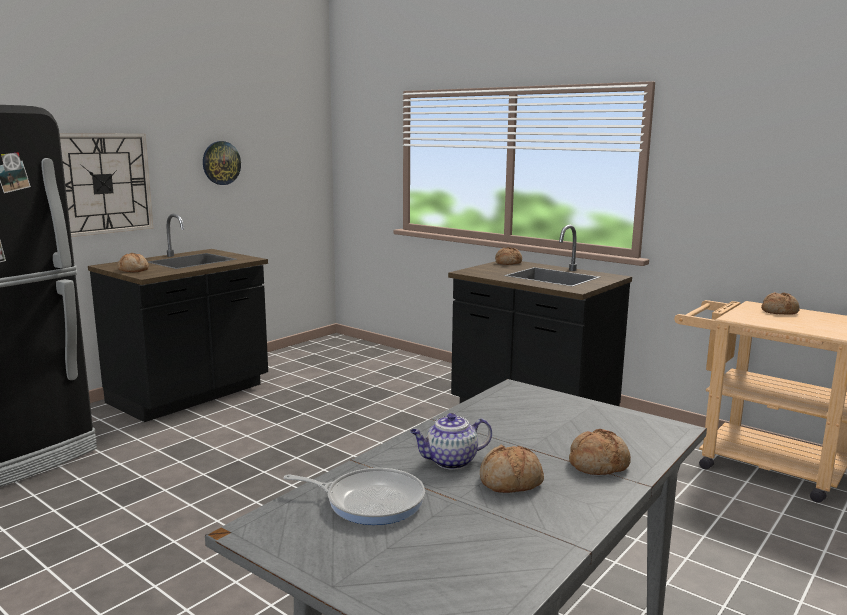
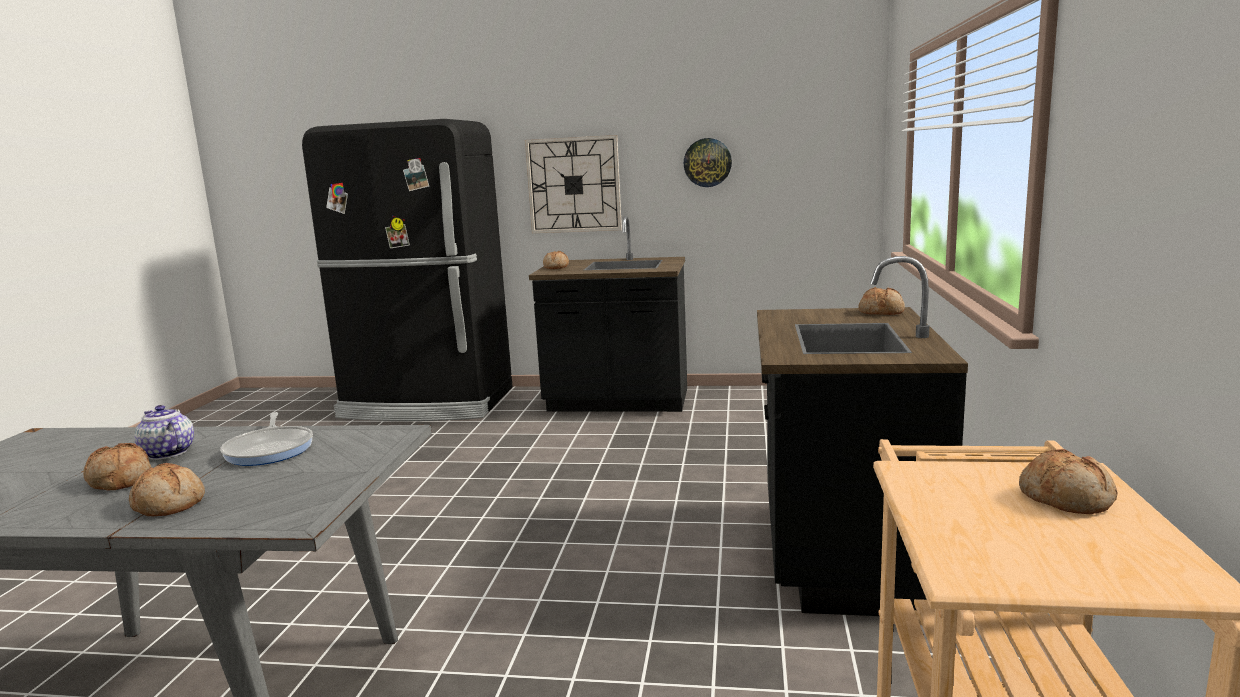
camera: 60 degrees right, 0 degrees up
frying pan [284,468,425,525] -> frying pan moved to [220,412,313,466]

